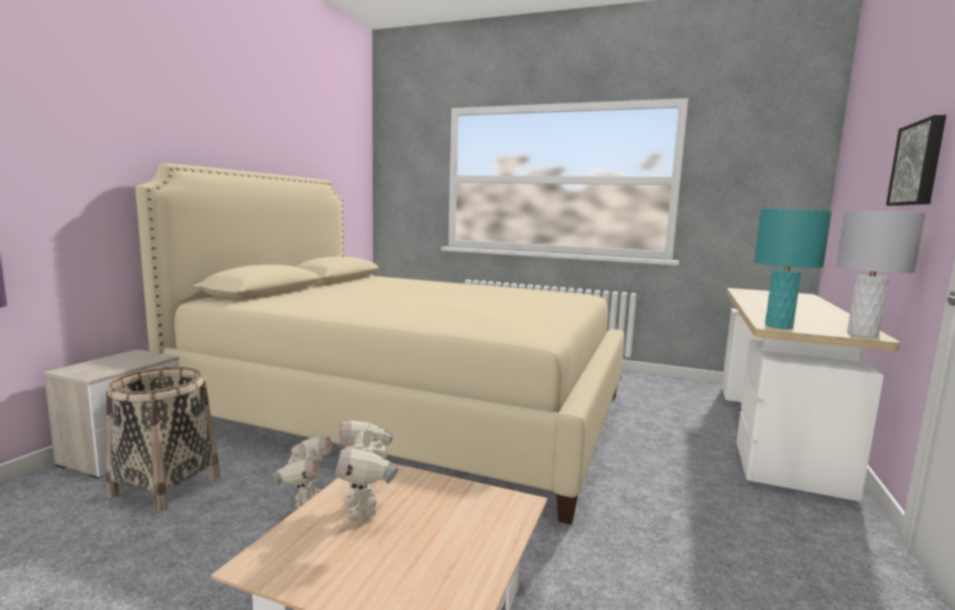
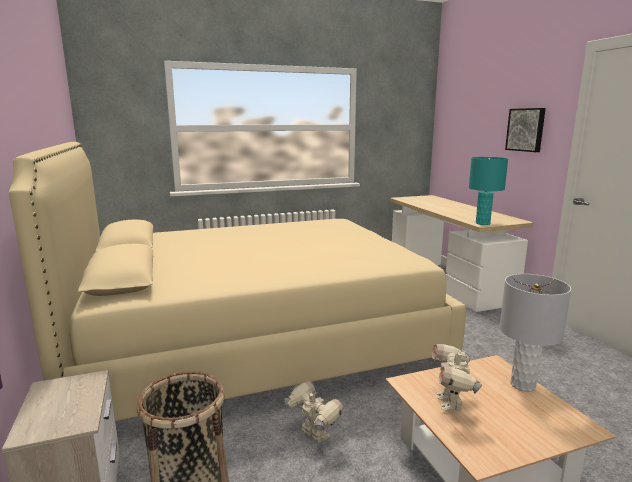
camera: 40 degrees left, 5 degrees up
toy robot [335,418,398,519] -> toy robot turned 60 degrees clockwise [432,344,482,412]
grey table lamp [836,211,926,337] -> grey table lamp moved to [499,274,571,392]

